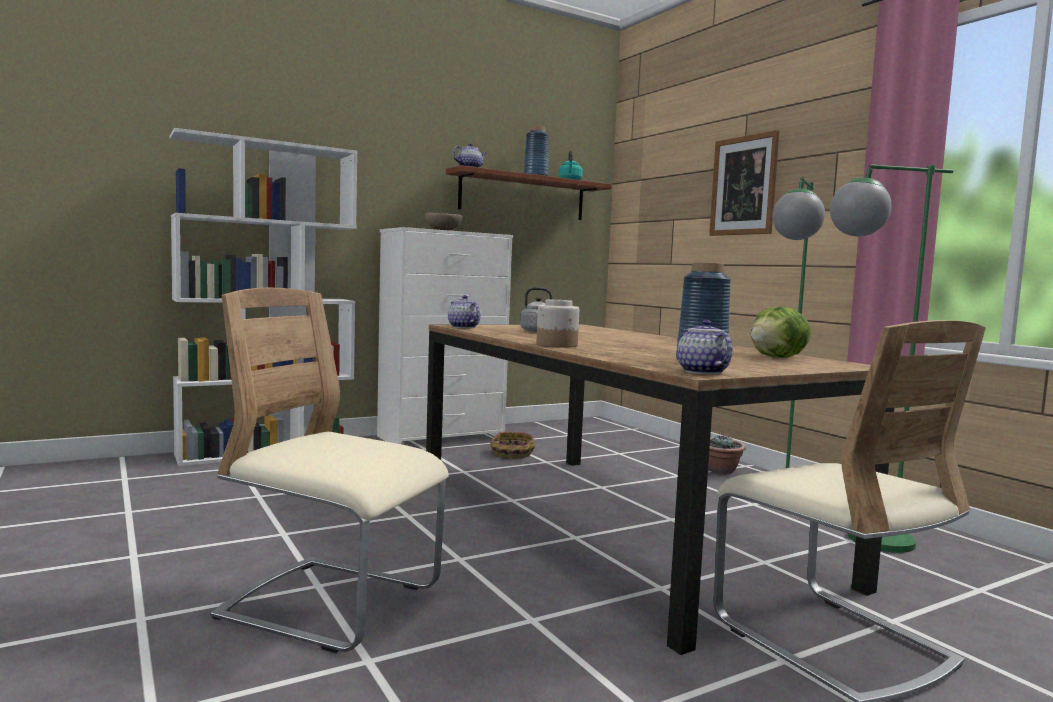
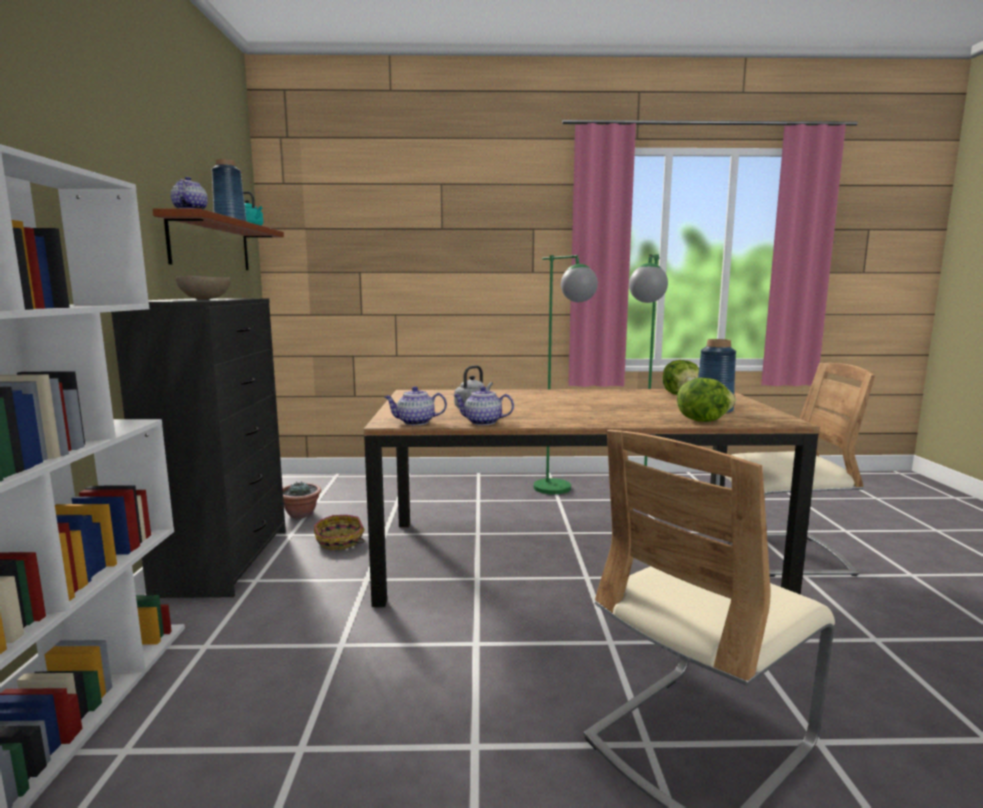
camera: 60 degrees left, 5 degrees up
white dresser [377,227,513,444] -> black dresser [111,298,286,598]
jar [537,300,579,348] -> none
teapot [677,320,733,374] -> teapot moved to [453,386,514,425]
potted plant [708,435,746,474] -> potted plant moved to [283,481,321,518]
picture [709,130,779,236] -> none
none -> lettuce [677,378,736,422]

